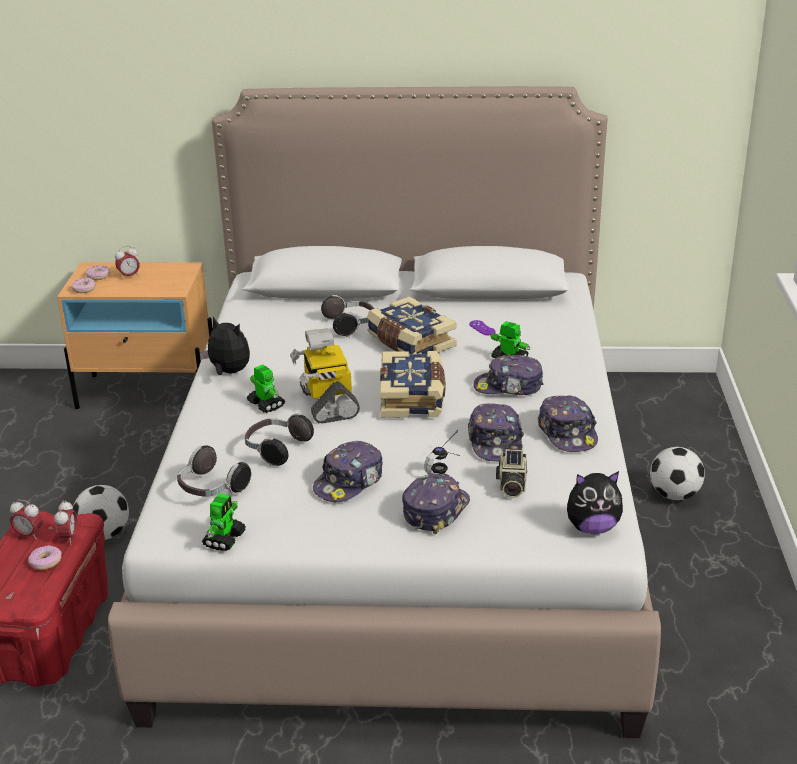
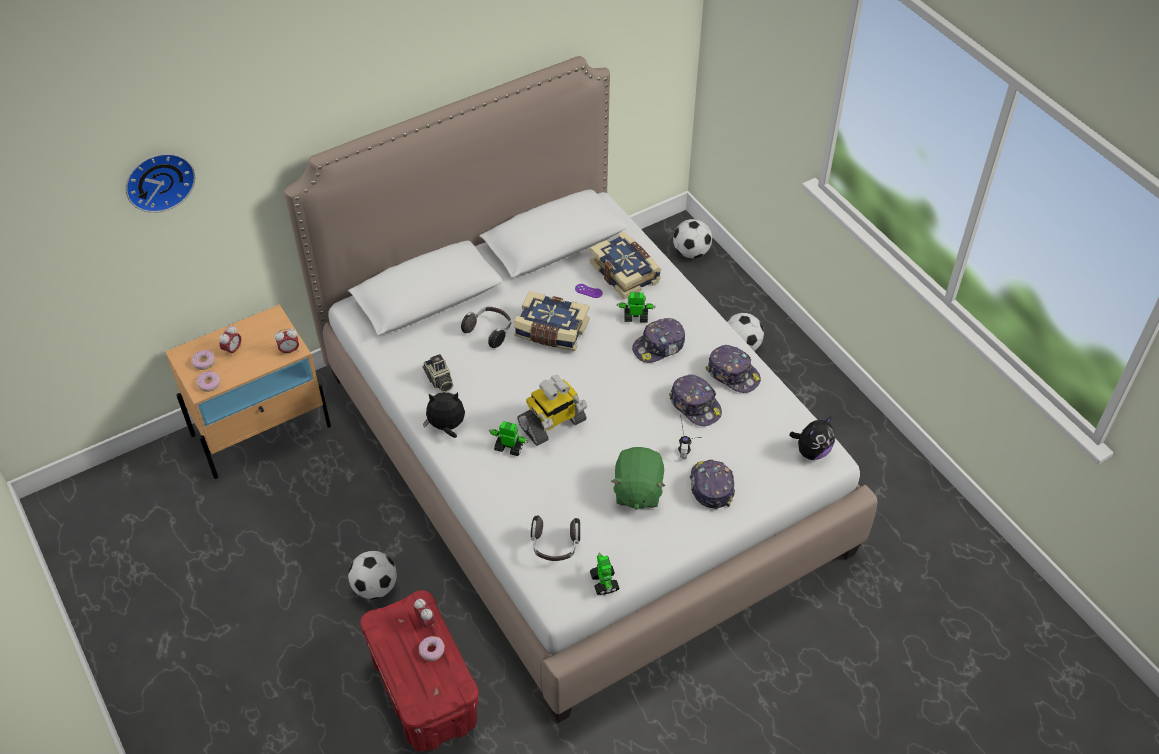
camera: 35 degrees left, 20 degrees up
alarm clock [10,499,43,540] -> alarm clock moved to [275,328,299,355]
headphones [245,413,314,467] -> none
toy robot [290,328,360,424] -> toy robot turned 75 degrees counterclockwise [517,375,587,446]
cap [313,441,383,502] -> green plush toy [611,447,666,510]
book [380,351,446,418] -> book moved to [589,232,661,299]
camera [496,444,528,498] -> camera moved to [423,354,453,392]
none -> wall clock [126,153,195,213]
none -> football [673,219,712,258]

